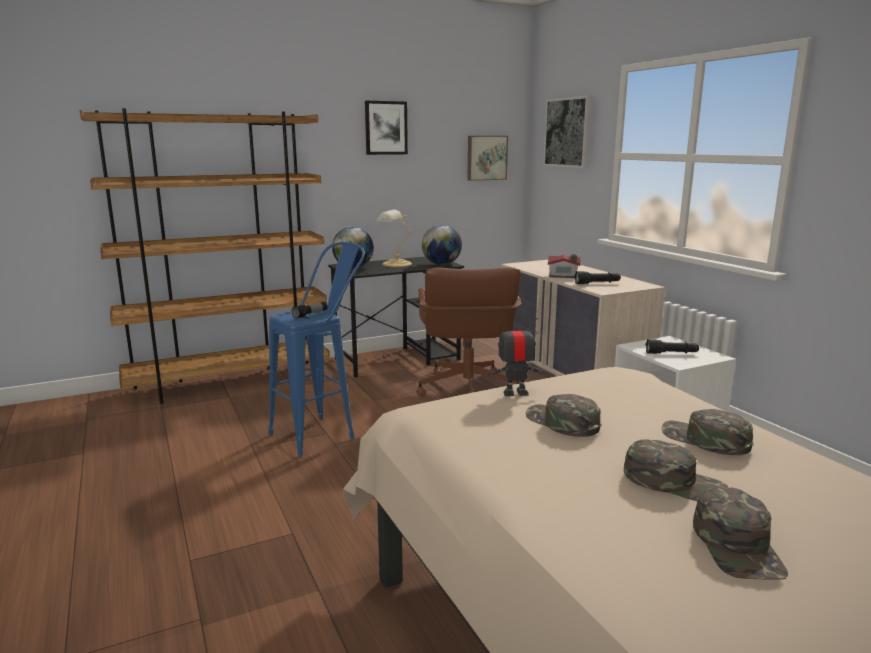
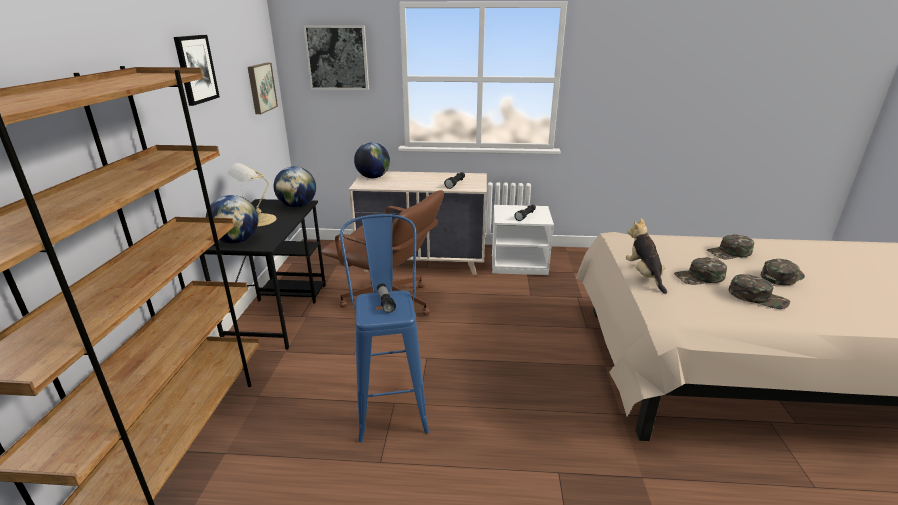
camera: 60 degrees left, 10 degrees up
toy robot [488,318,545,396] -> plush toy [626,218,667,294]
toy house [548,254,581,278] -> none
green cap [693,487,788,580] -> green cap moved to [729,274,790,309]
none -> globe [354,142,390,178]

